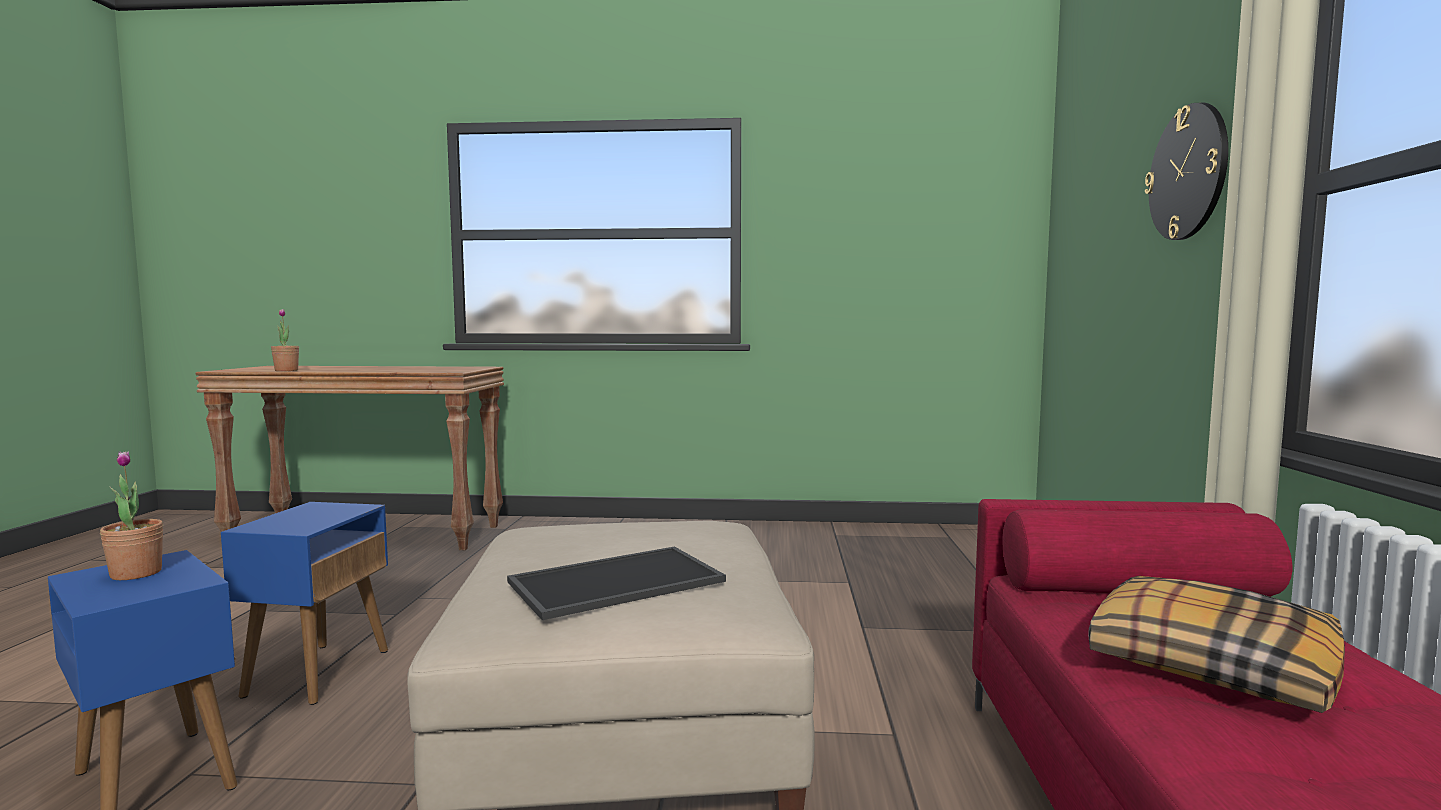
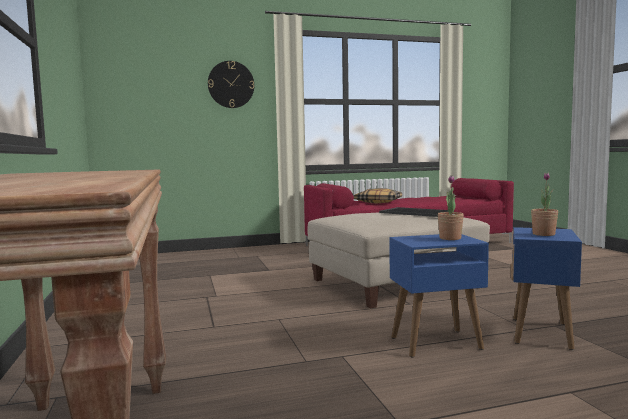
camera: 110 degrees left, 0 degrees up
potted plant [271,309,299,371] -> potted plant moved to [438,175,464,240]

